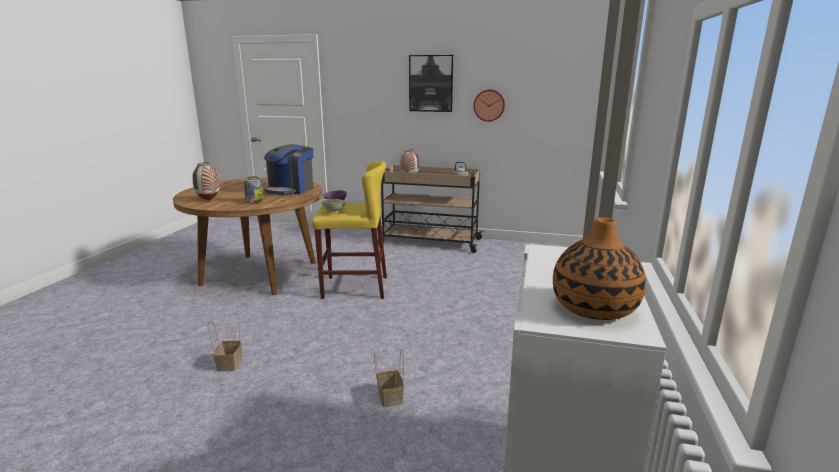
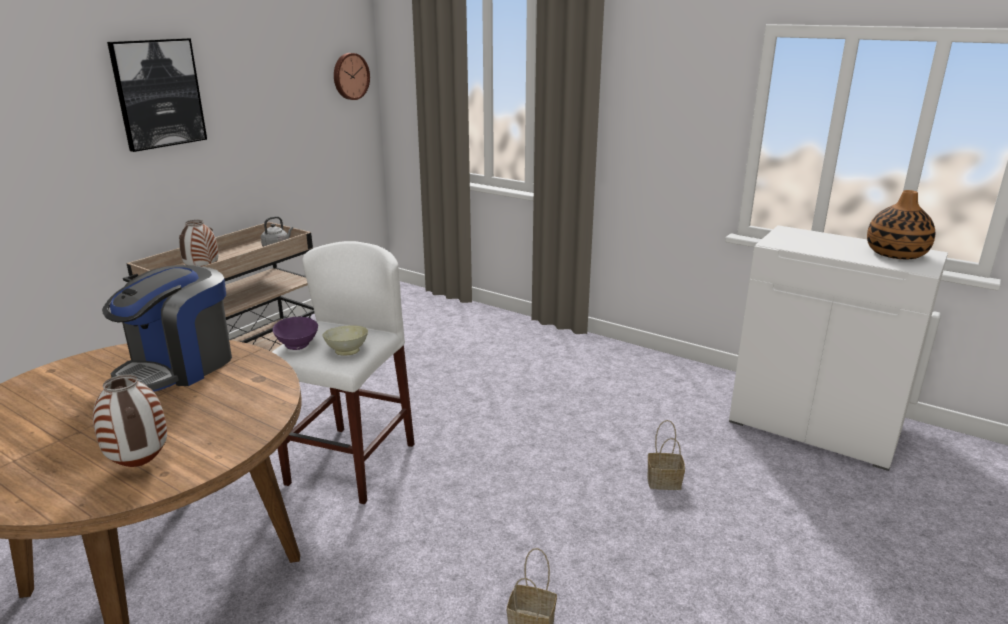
camera: 70 degrees left, 5 degrees up
jar [245,176,263,203] -> none
coffee machine [264,144,313,195] -> coffee machine turned 75 degrees clockwise [102,265,232,392]
yellow stool [312,161,387,299] -> white stool [272,241,415,504]
wall clock [473,89,505,122] -> wall clock moved to [334,53,370,100]

